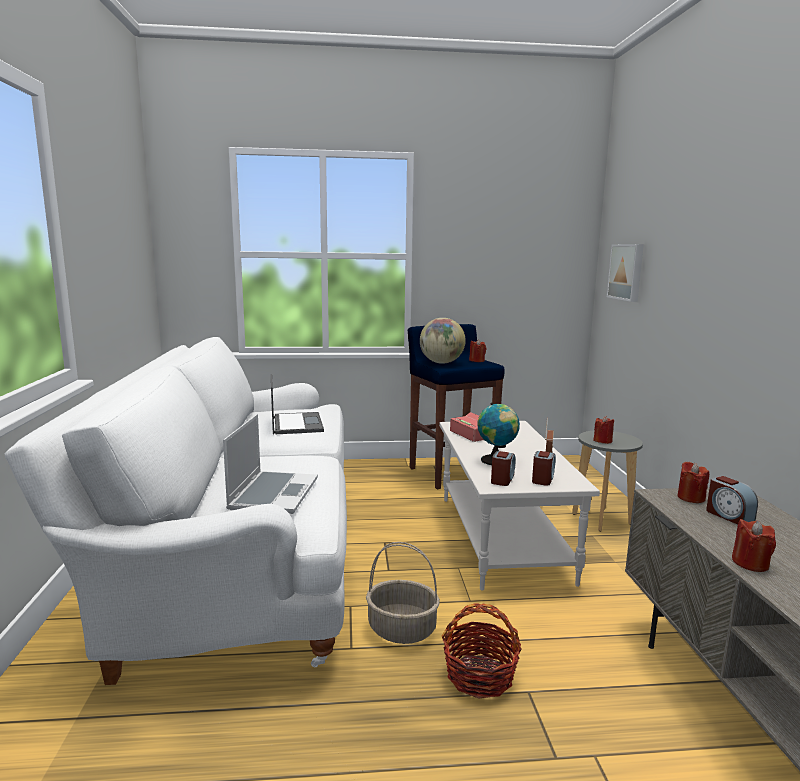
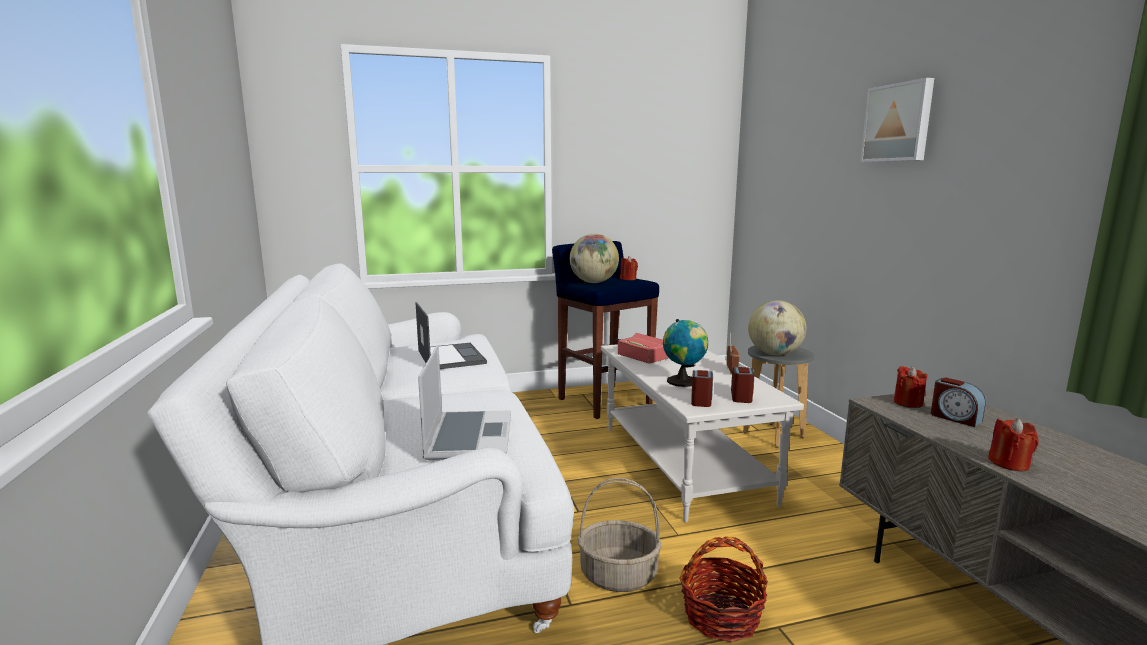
camera: 10 degrees left, 0 degrees up
red candle [593,416,614,444] -> globe [748,300,806,355]
picture [607,244,644,302] -> picture moved to [860,78,934,162]

